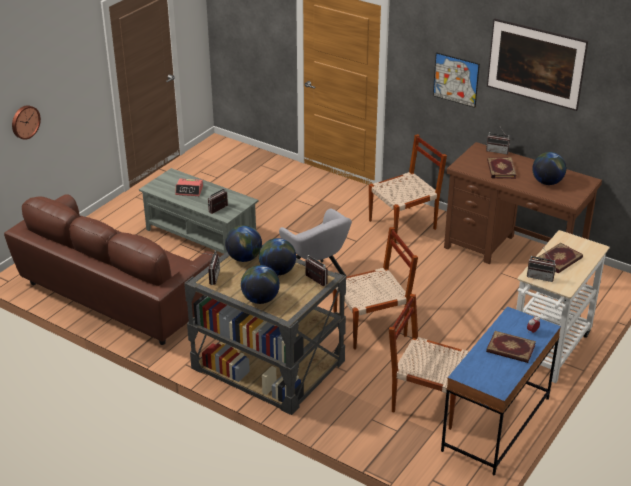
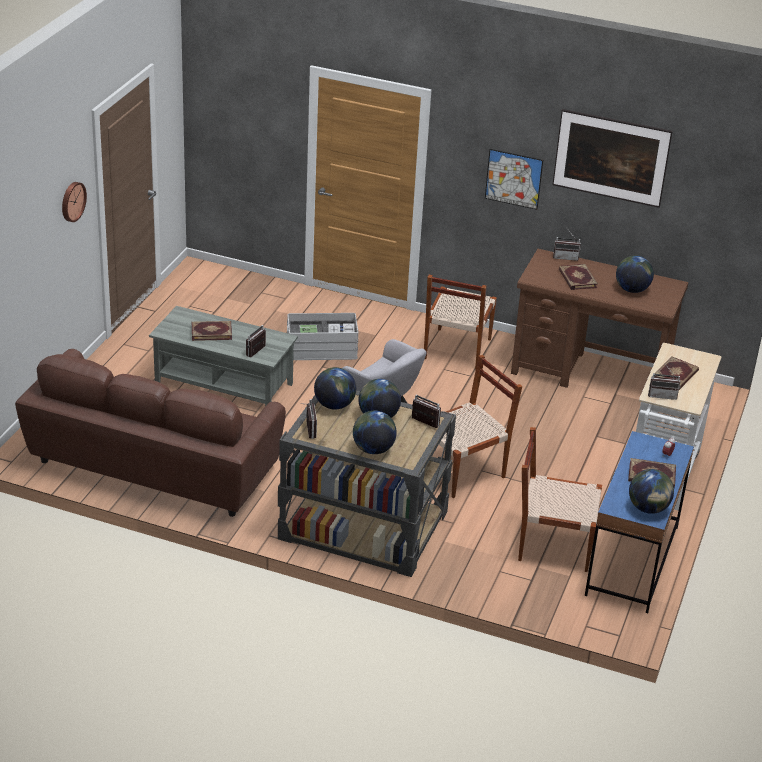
camera: 15 degrees left, 0 degrees up
wall clock [12,105,41,140] -> wall clock moved to [62,182,87,222]
alarm clock [175,179,203,196] -> book [192,321,232,341]
chair [369,134,447,243] -> chair turned 150 degrees clockwise [424,275,497,369]
none -> grey storage box [287,313,358,360]
none -> globe [629,469,674,514]

